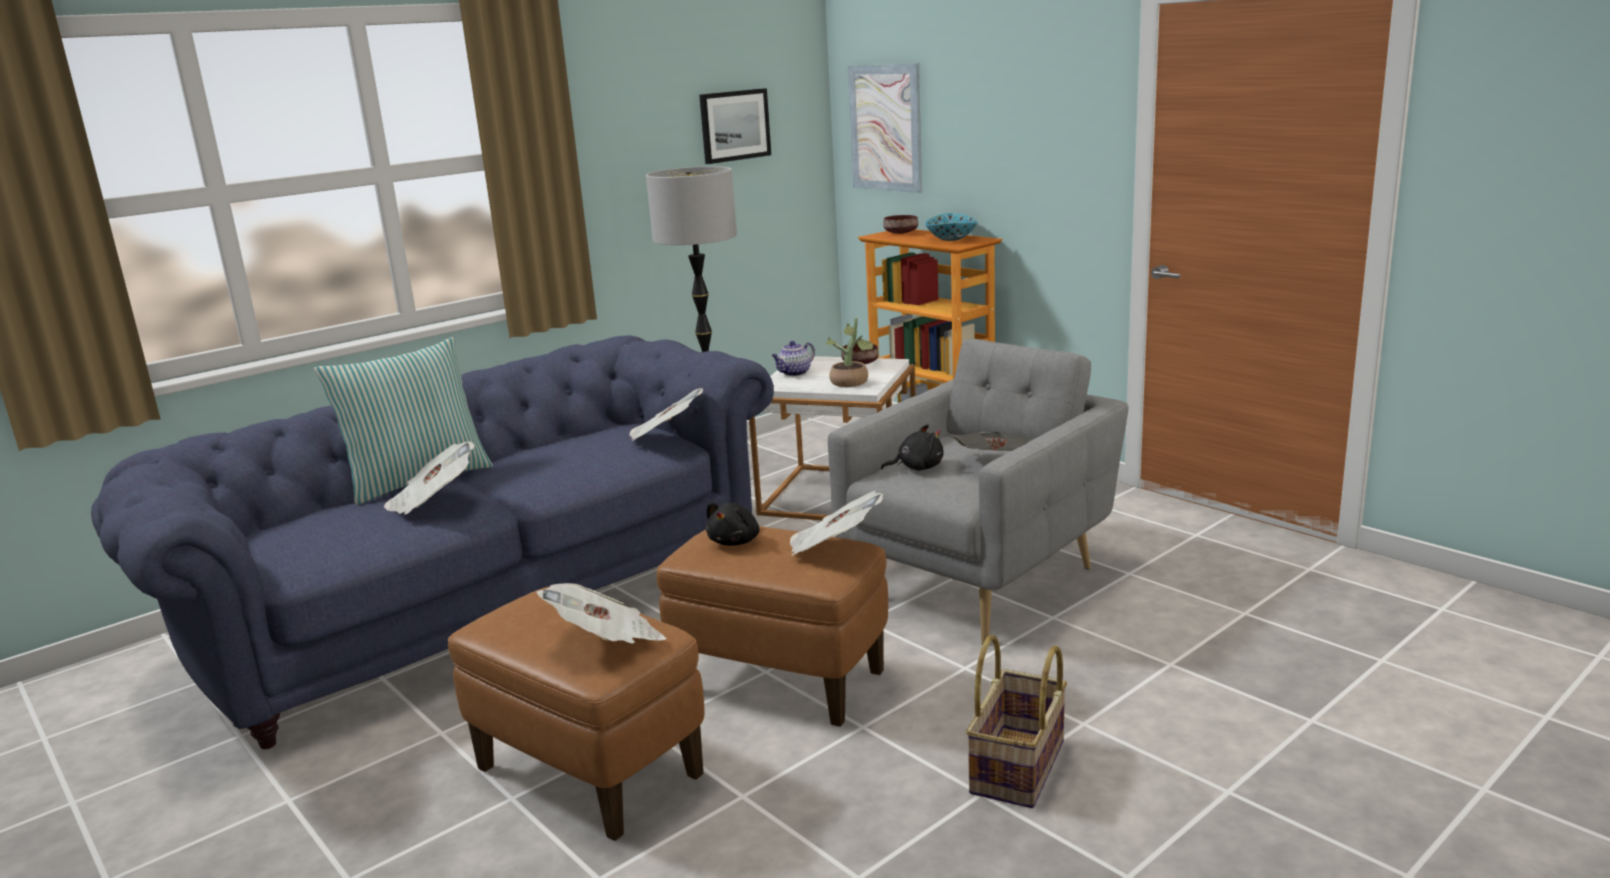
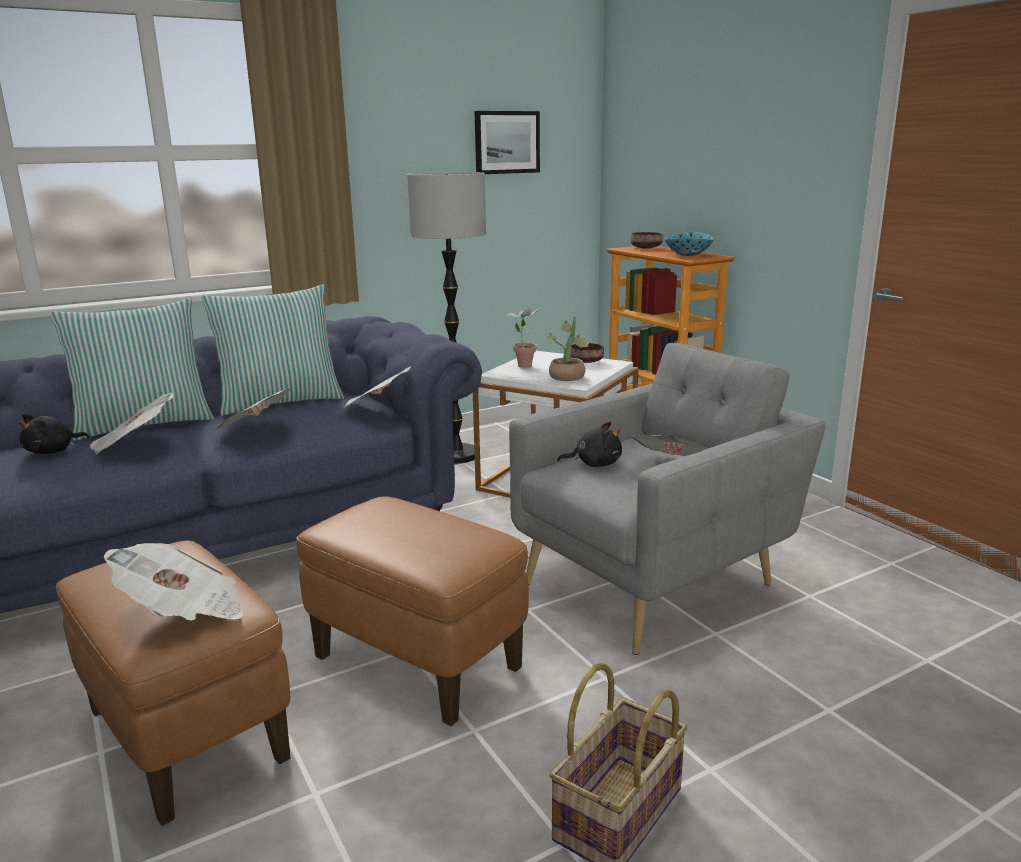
camera: 10 degrees right, 0 degrees up
black plush toy [706,502,759,546] -> black plush toy moved to [19,414,89,454]
teapot [771,341,815,376] -> potted plant [506,304,541,368]
newspaper [790,491,883,556] -> newspaper moved to [212,388,293,431]
picture [848,63,922,193] -> none
none -> pillow [201,285,344,416]

